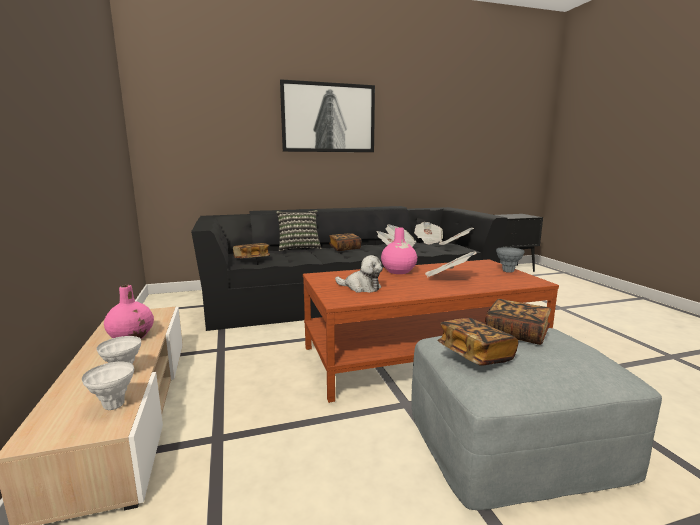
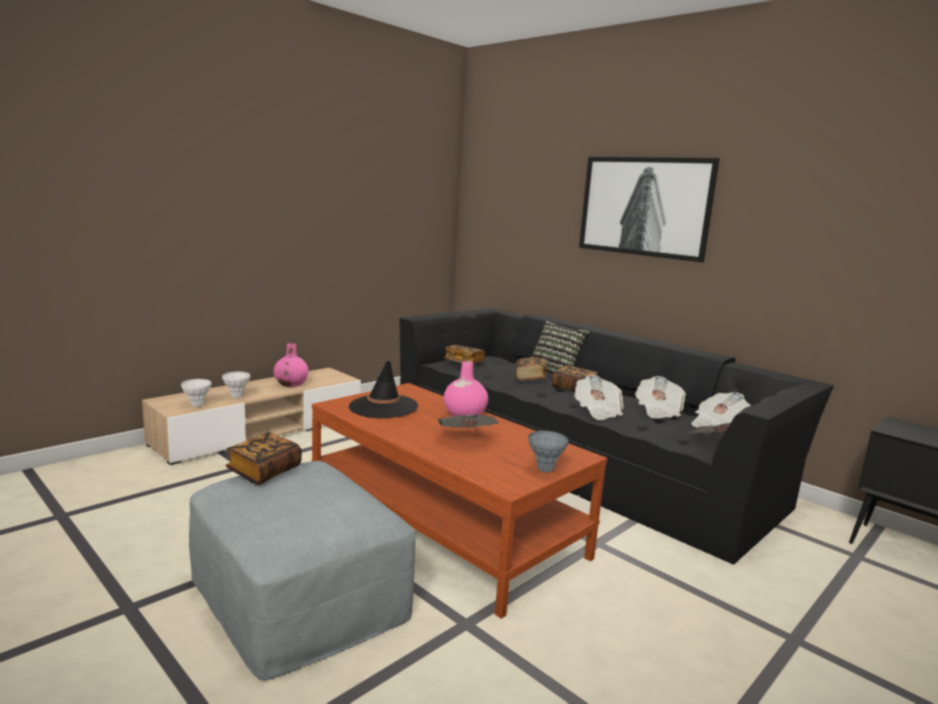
camera: 60 degrees right, 0 degrees up
plush toy [335,255,383,293] -> black hat [349,361,418,418]
book [485,299,551,345] -> book moved to [515,358,547,381]

